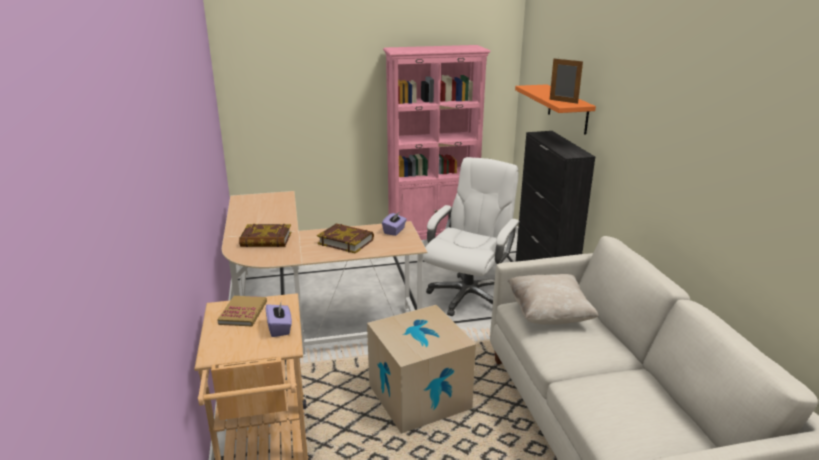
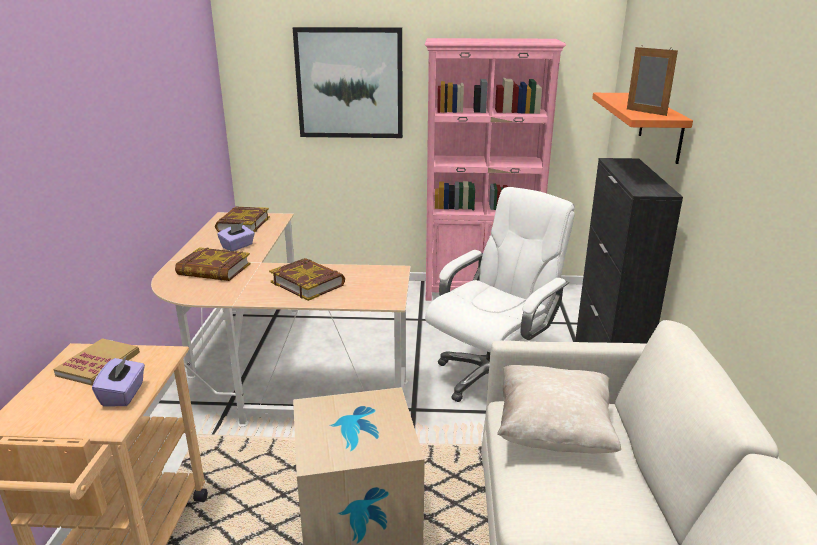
camera: 15 degrees right, 0 degrees up
purple tissue box [382,212,407,236] -> purple tissue box moved to [217,223,255,251]
none -> book [215,207,270,232]
none -> picture [293,27,403,138]

